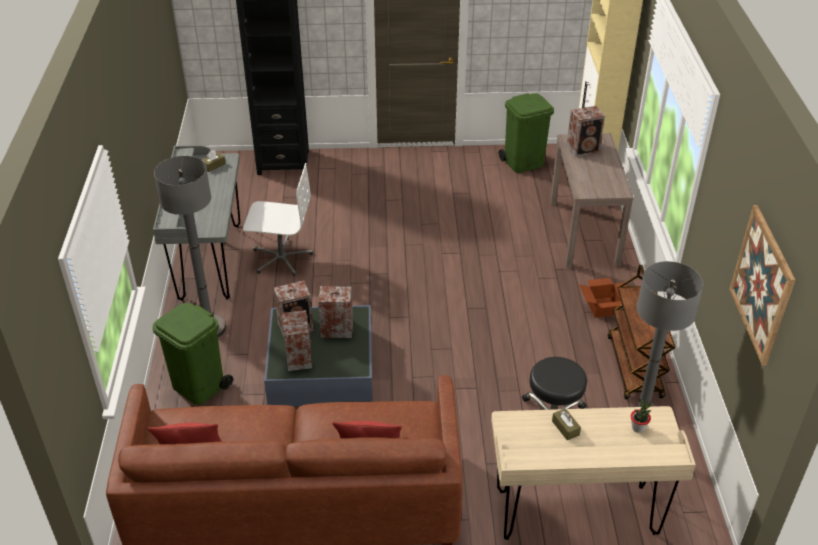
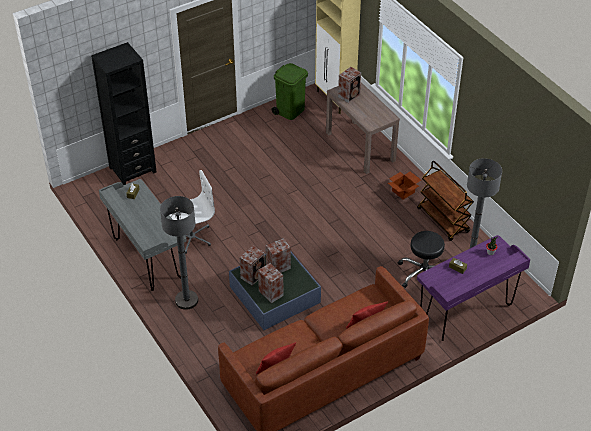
camera: 30 degrees left, 5 degrees up
green trash can [152,303,233,405] -> none
beige desk [491,406,696,540] -> purple desk [417,235,530,341]
picture [729,205,795,366] -> none

